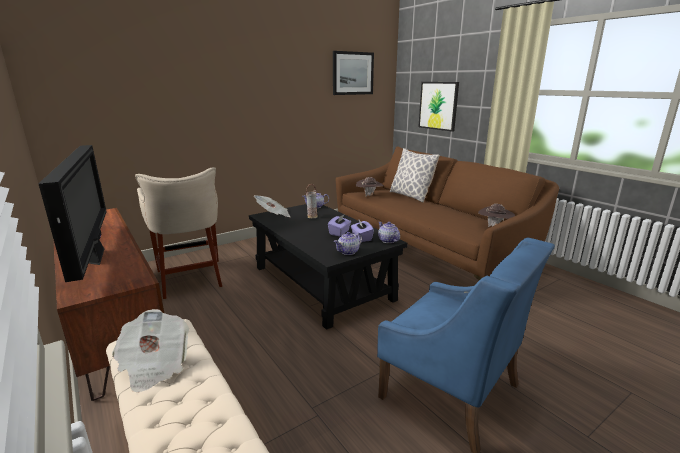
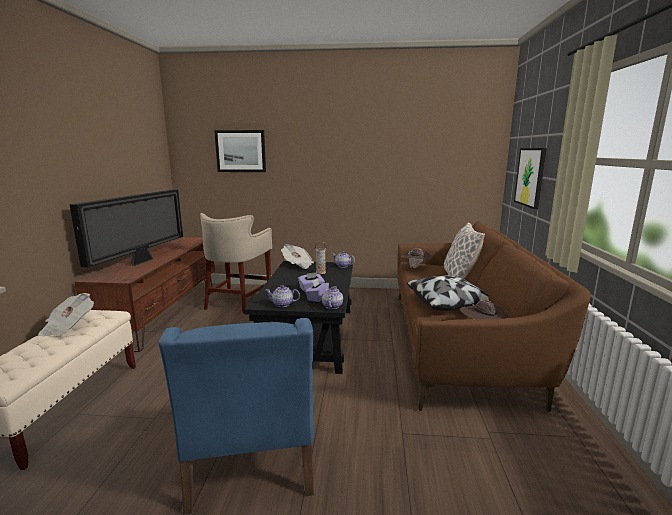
camera: 40 degrees right, 5 degrees down
picture [333,51,374,95] -> picture moved to [214,130,266,172]
none -> pillow [407,275,489,311]

